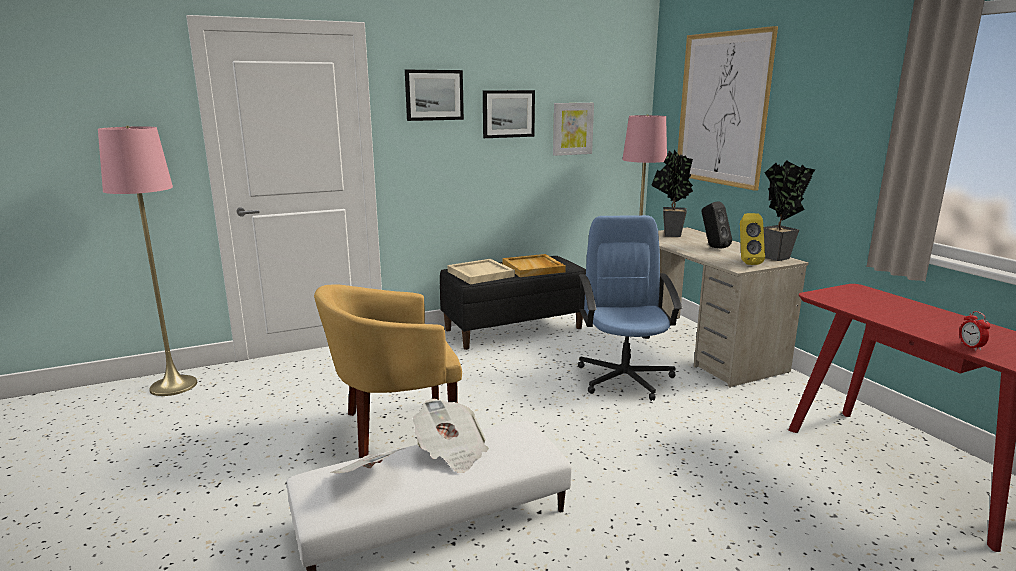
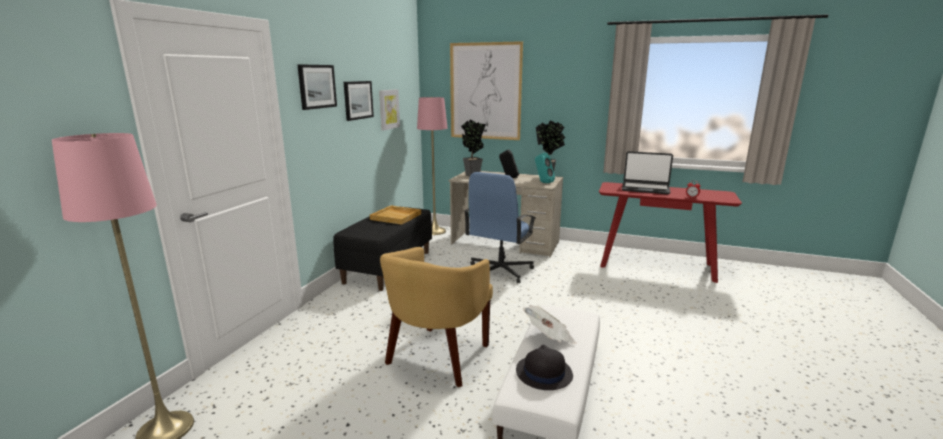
camera: 45 degrees left, 0 degrees up
newspaper [331,448,406,473] -> black hat [516,345,573,390]
beige tray [448,259,515,284] -> none
blue office chair [578,215,682,401] -> blue office chair turned 105 degrees counterclockwise [464,172,536,283]
yellow speaker [740,213,765,265] -> turquoise speaker [535,153,555,183]
none -> laptop [622,151,673,194]

